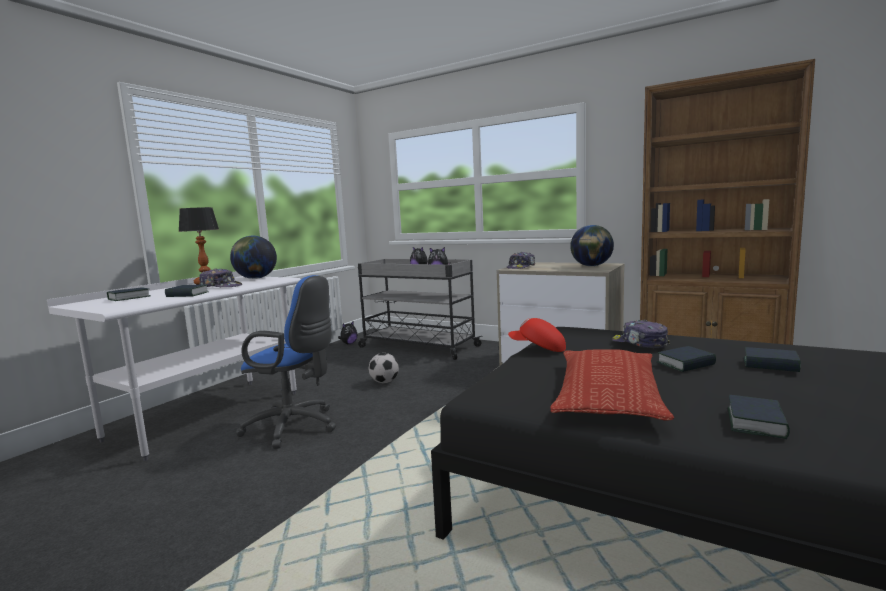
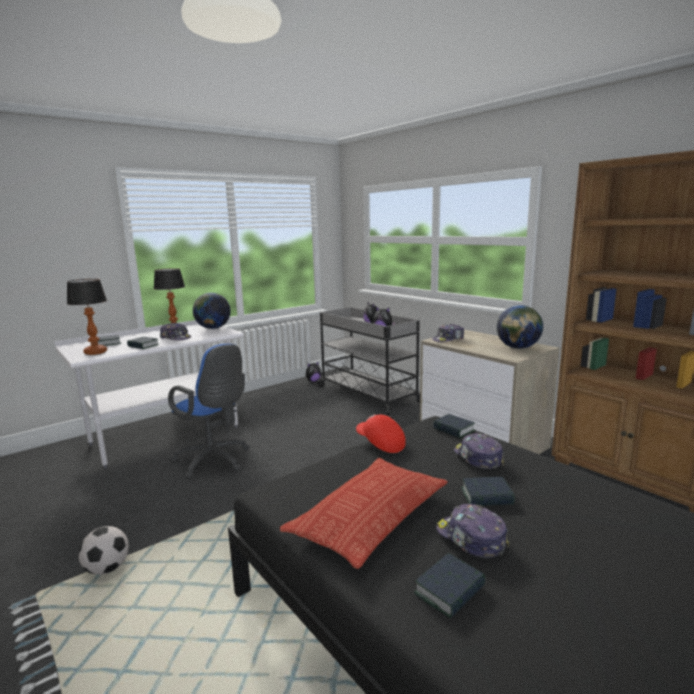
camera: 20 degrees right, 5 degrees up
football [369,353,399,383] -> football moved to [78,526,129,575]
book [744,347,801,372] -> book moved to [433,414,475,438]
none -> table lamp [67,279,107,355]
none -> cap [436,504,510,558]

